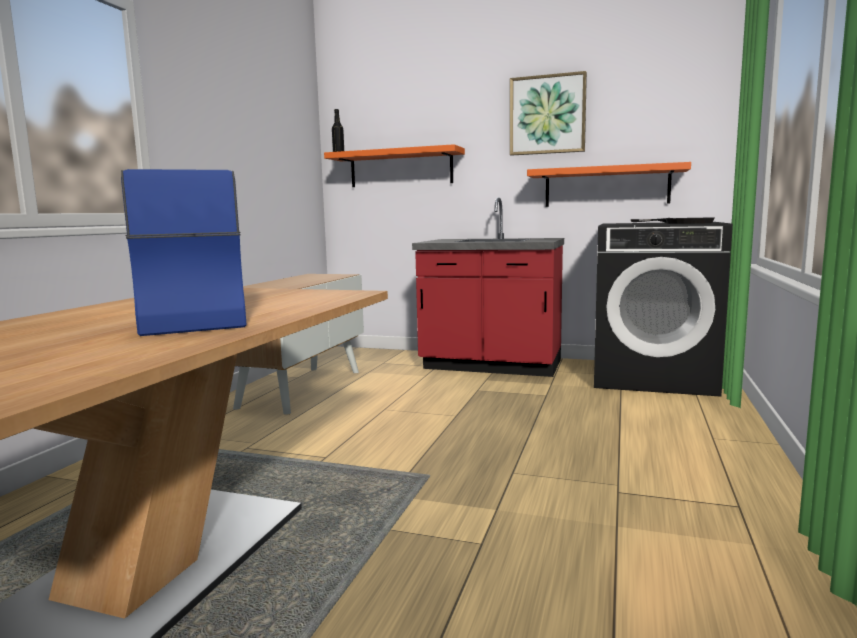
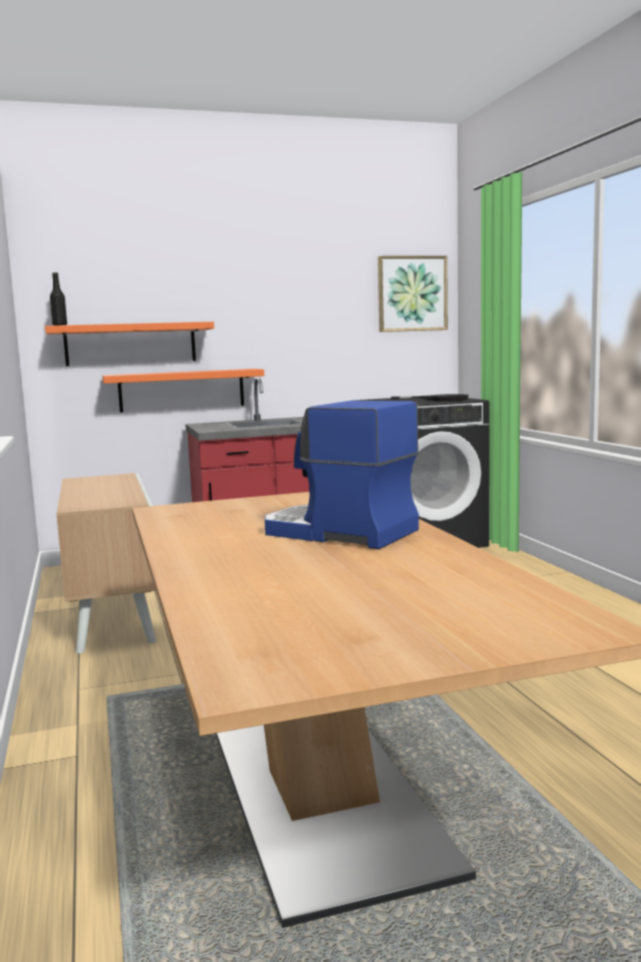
camera: 35 degrees left, 0 degrees up
picture [510,71,587,156] -> picture moved to [378,256,448,332]
orange shelf [527,162,691,207] -> orange shelf moved to [102,369,264,412]

